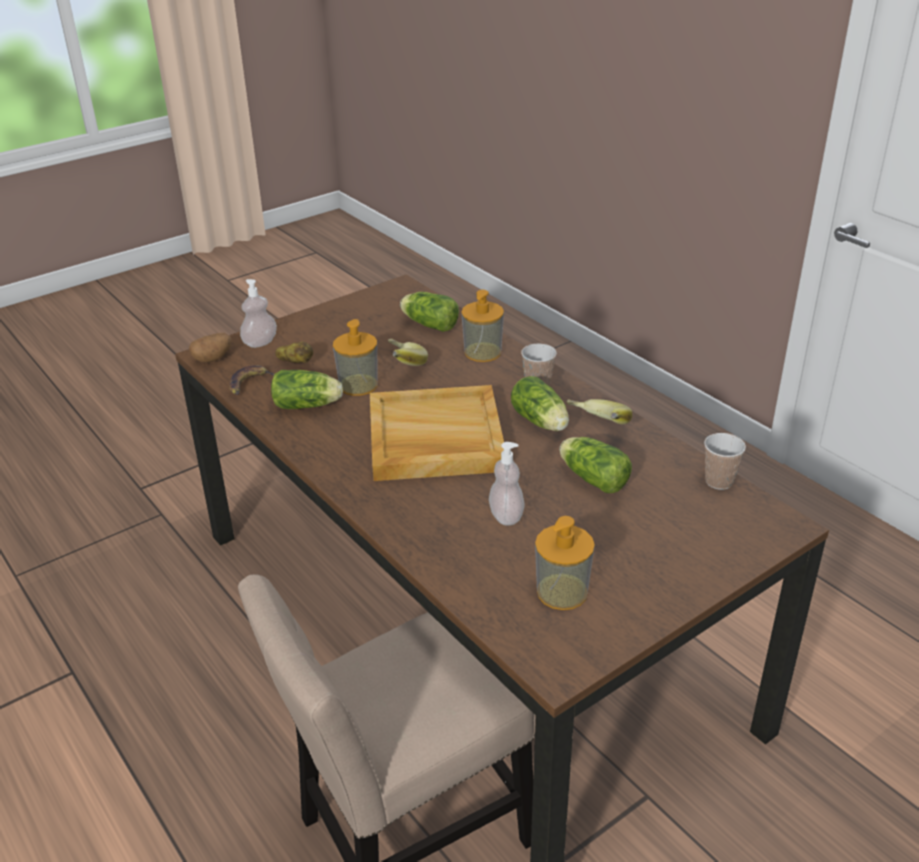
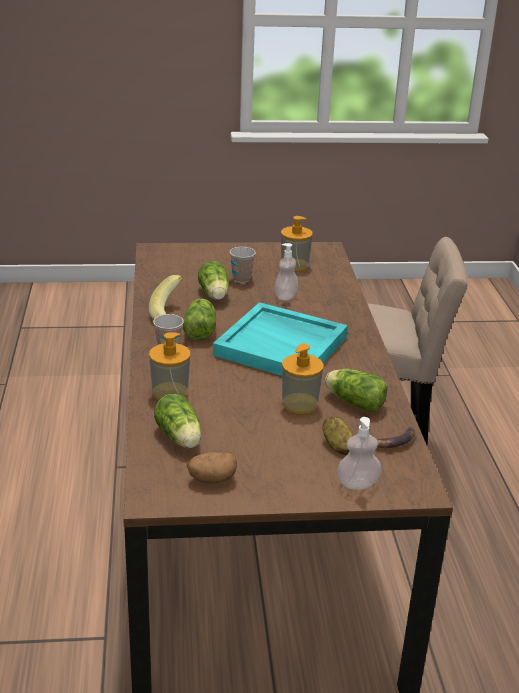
camera: 150 degrees left, 5 degrees down
potato [189,333,231,362] -> potato moved to [187,452,237,483]
beige tray [370,385,504,481] -> turquoise tray [213,302,348,376]
banana [388,338,428,366] -> none
cup [704,433,746,490] -> cup moved to [230,247,256,283]

